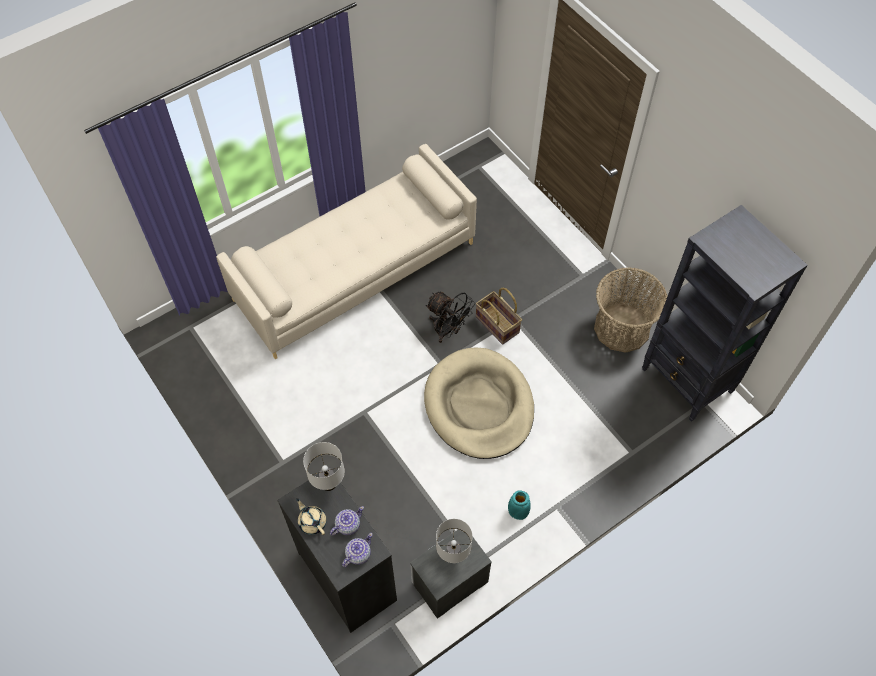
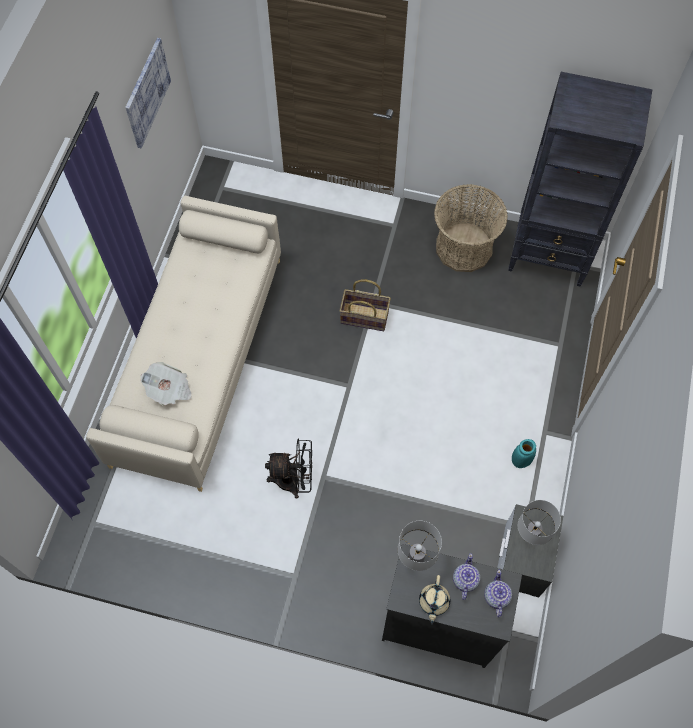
camera: 40 degrees left, 5 degrees up
beige teapot [296,498,327,535] -> beige teapot turned 90 degrees counterclockwise [419,575,450,624]
beige dog bed [424,347,534,459] -> none
black fan [426,292,475,343] -> black fan moved to [265,439,312,499]
none -> picture [125,38,171,149]
none -> newspaper [140,362,192,406]

